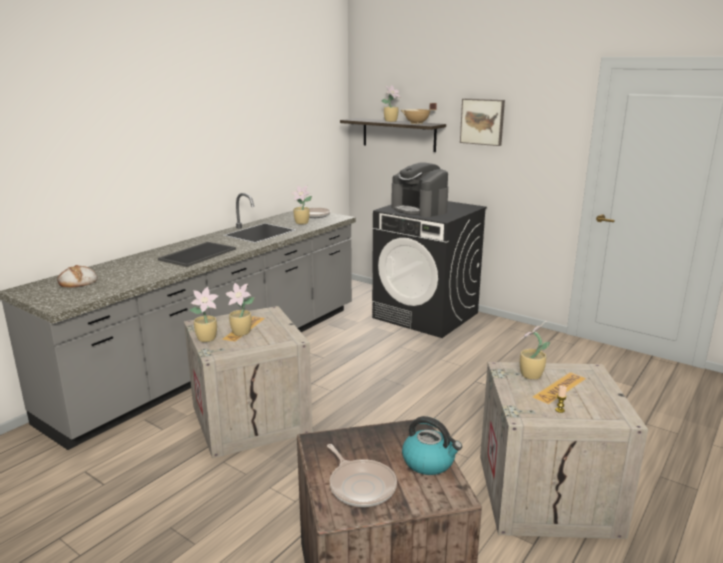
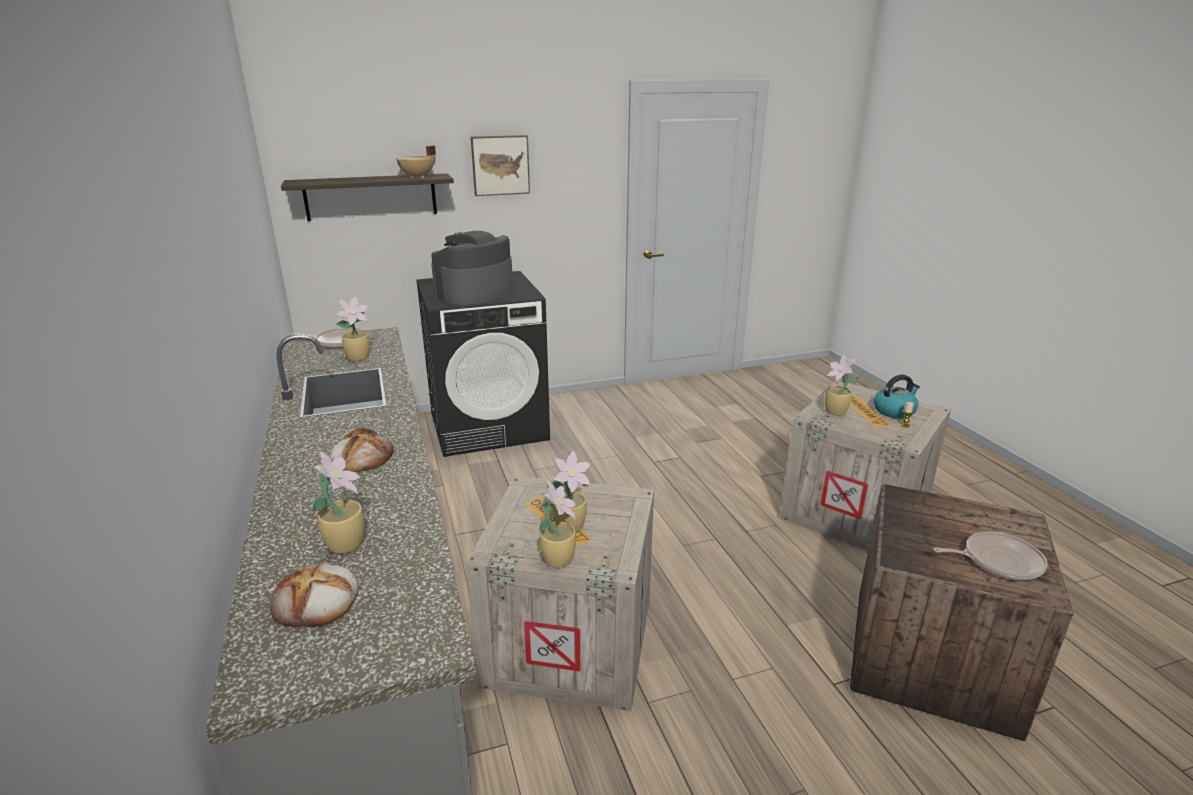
camera: 55 degrees left, 5 degrees up
tray [158,242,236,267] -> bread [330,428,394,472]
potted plant [381,85,401,122] -> potted plant moved to [311,451,365,553]
coffee machine [391,162,448,217] -> coffee machine turned 135 degrees clockwise [431,231,513,305]
kettle [402,416,462,475] -> kettle moved to [874,374,920,418]

